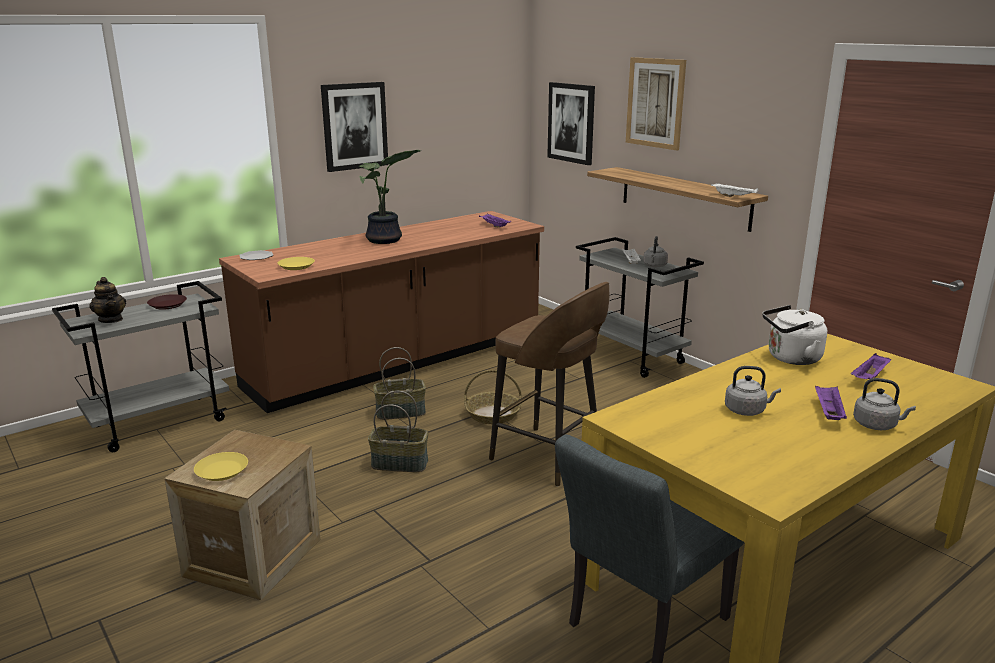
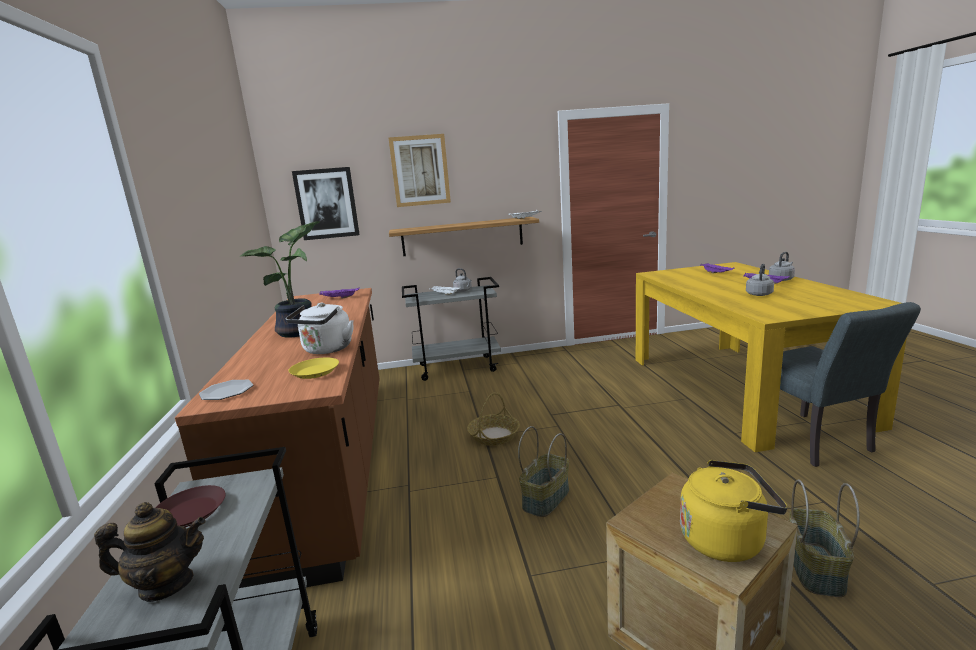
camera: 60 degrees left, 5 degrees down
yellow plate [194,452,248,481] -> yellow kettle [680,460,788,562]
picture [321,82,388,172] -> none
basket [373,347,426,420] -> basket moved to [789,479,860,597]
brown stool [489,282,609,486] -> none
white kettle [762,305,827,365] -> white kettle moved to [286,303,354,354]

